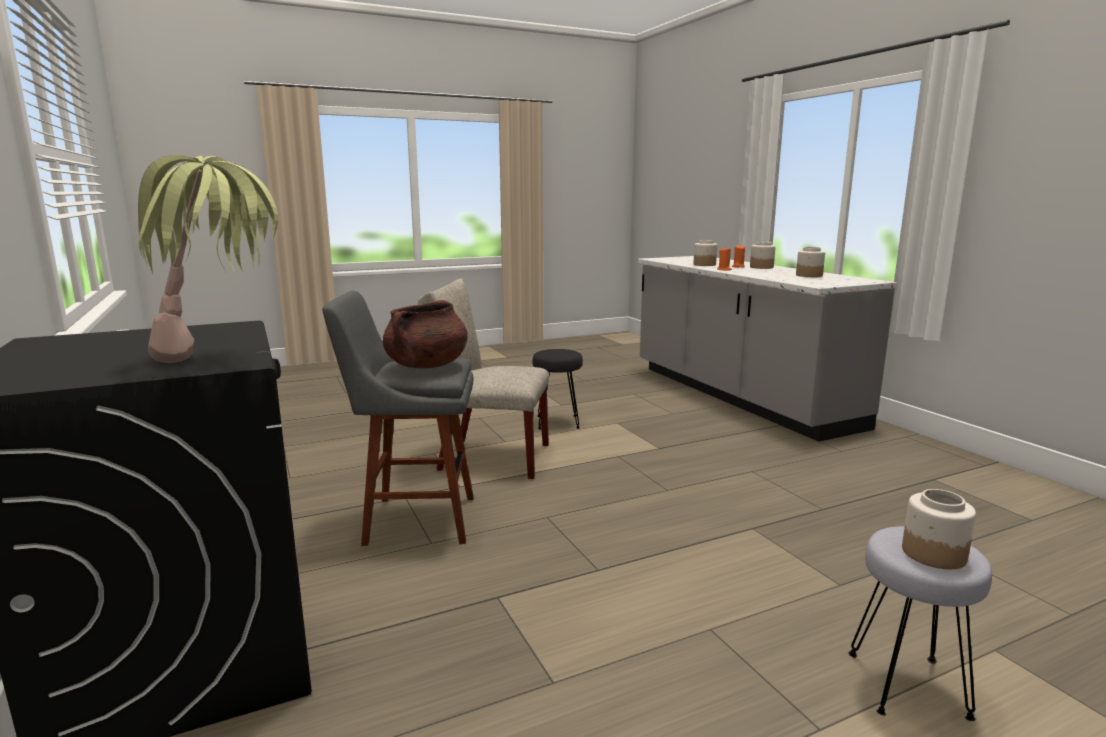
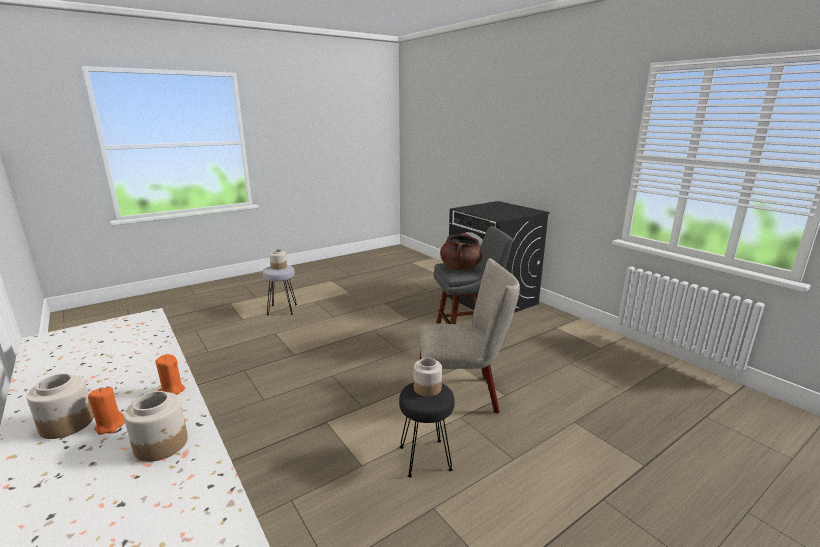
camera: 170 degrees right, 5 degrees up
potted plant [138,155,278,363] -> none
jar [796,247,825,277] -> jar moved to [414,358,442,397]

